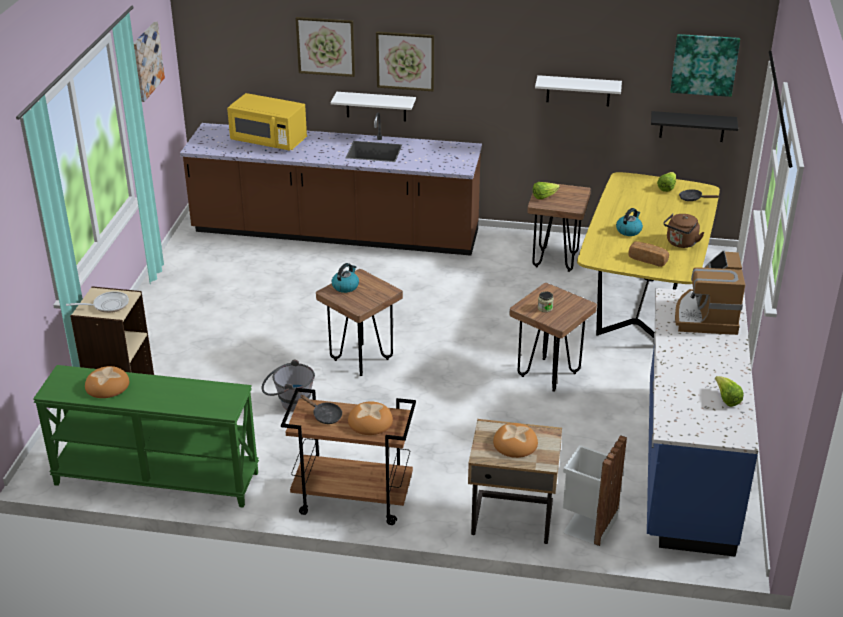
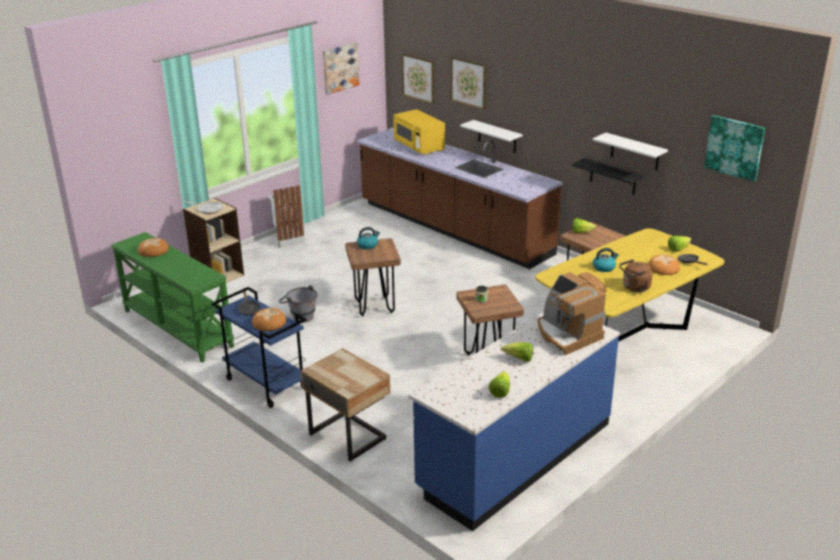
camera: 35 degrees right, 5 degrees down
brown cart [281,388,416,525] -> blue cart [211,287,306,408]
picture [376,32,434,91] -> picture moved to [402,53,434,104]
bread [493,423,538,458] -> bread moved to [648,255,680,275]
white trash can [563,435,627,546] -> white trash can moved to [269,185,305,248]
black shelf [651,111,738,142] -> black shelf moved to [572,158,644,195]
coffee machine [675,251,745,335] -> coffee machine turned 75 degrees counterclockwise [538,272,606,355]
none -> lettuce [500,342,533,362]

